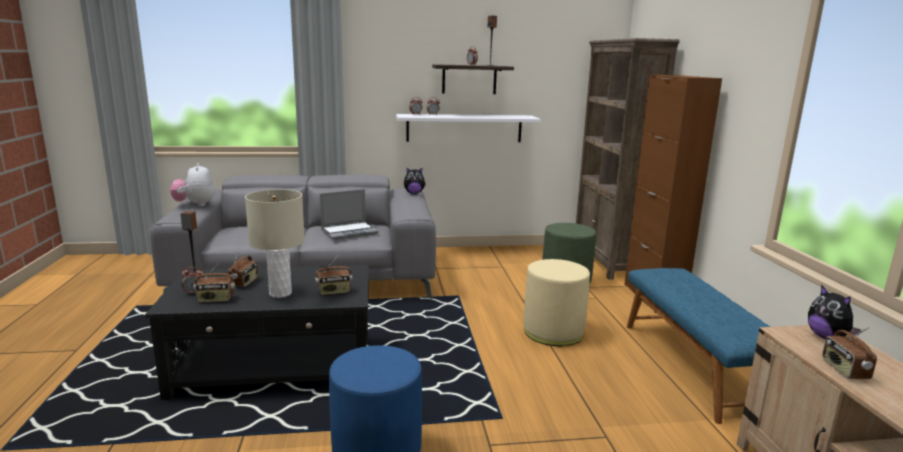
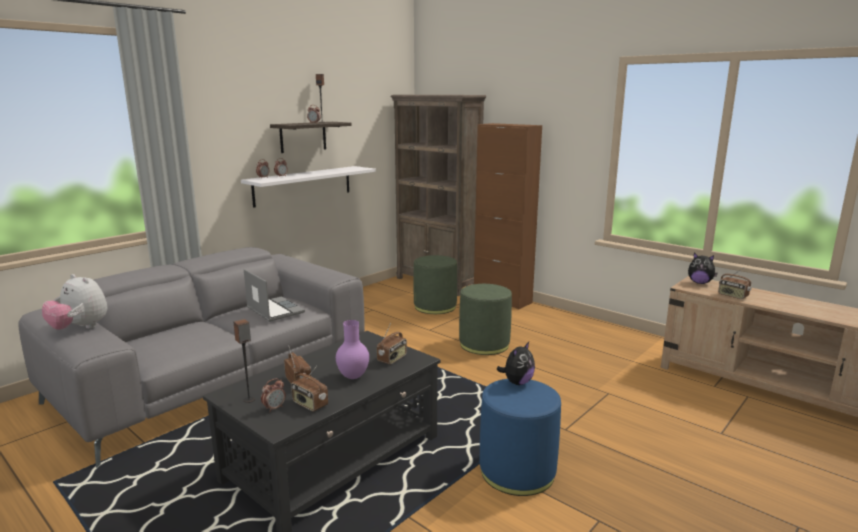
camera: 40 degrees left, 0 degrees up
radio [194,261,235,302] -> radio turned 90 degrees clockwise [291,366,328,412]
beige table lamp [245,189,305,298] -> purple vase [336,320,369,379]
laptop [320,189,378,240] -> laptop turned 60 degrees counterclockwise [244,269,305,322]
plush toy [404,168,426,194] -> plush toy moved to [497,342,535,385]
beige ottoman [523,259,590,346] -> green ottoman [459,284,512,355]
blue bench [627,268,770,424] -> none

